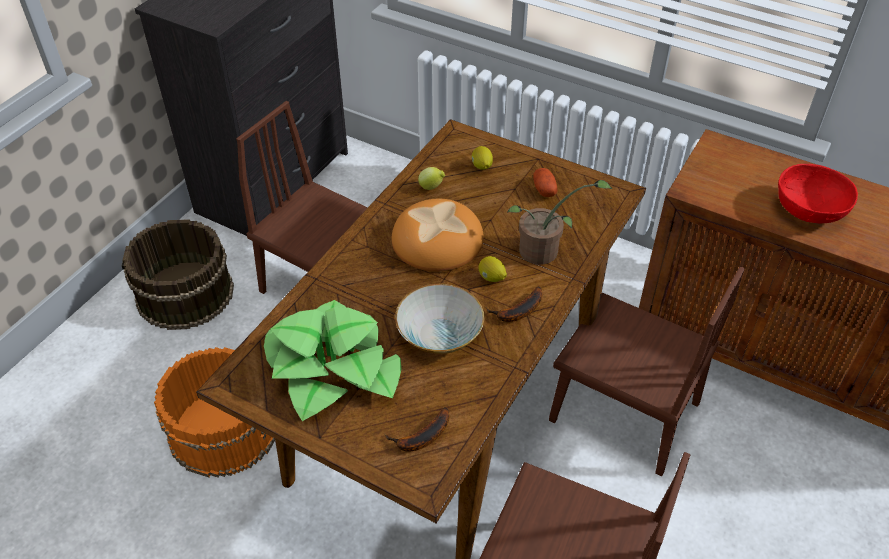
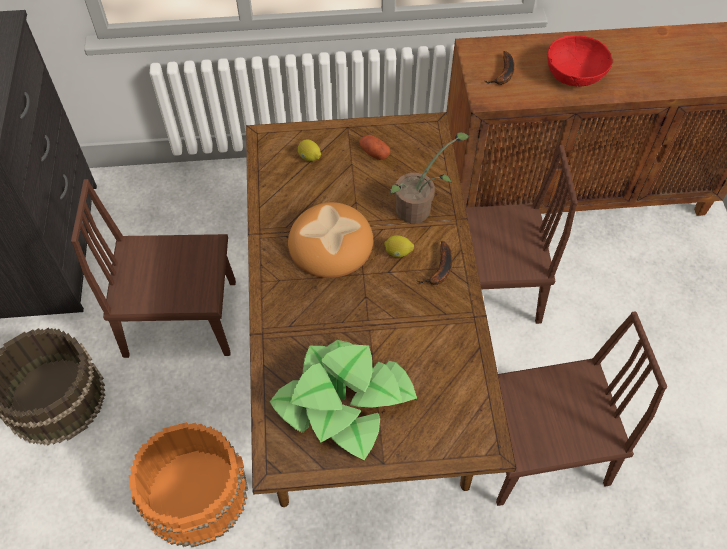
camera: 35 degrees left, 10 degrees up
banana [384,407,450,451] -> banana moved to [485,51,514,85]
bowl [395,284,484,354] -> none
lemon [418,167,445,190] -> none

